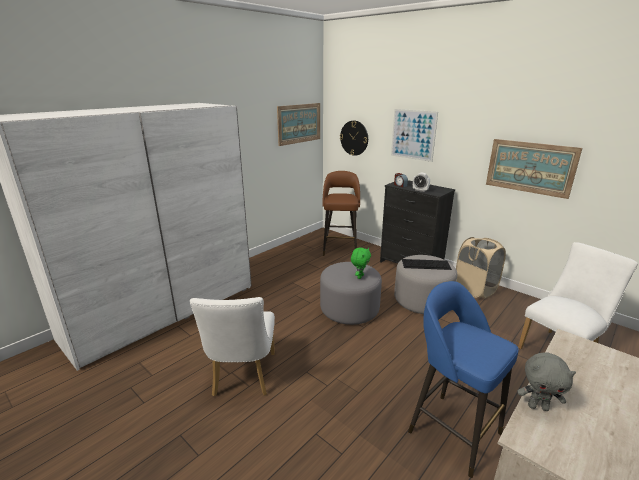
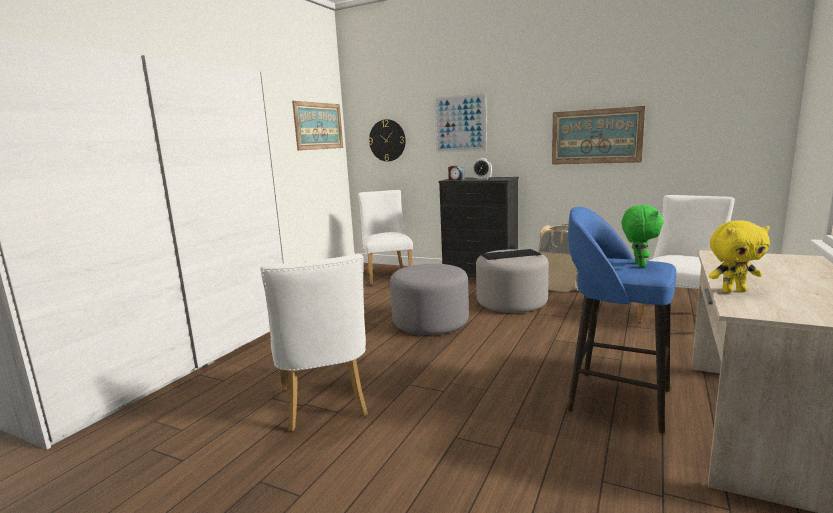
camera: 15 degrees left, 10 degrees down
brown stool [322,171,360,256] -> white chair [358,190,413,285]
green plush toy [351,248,371,279] -> green plush toy moved to [622,205,663,267]
grey plush toy [517,352,576,411] -> yellow plush toy [709,221,770,293]

